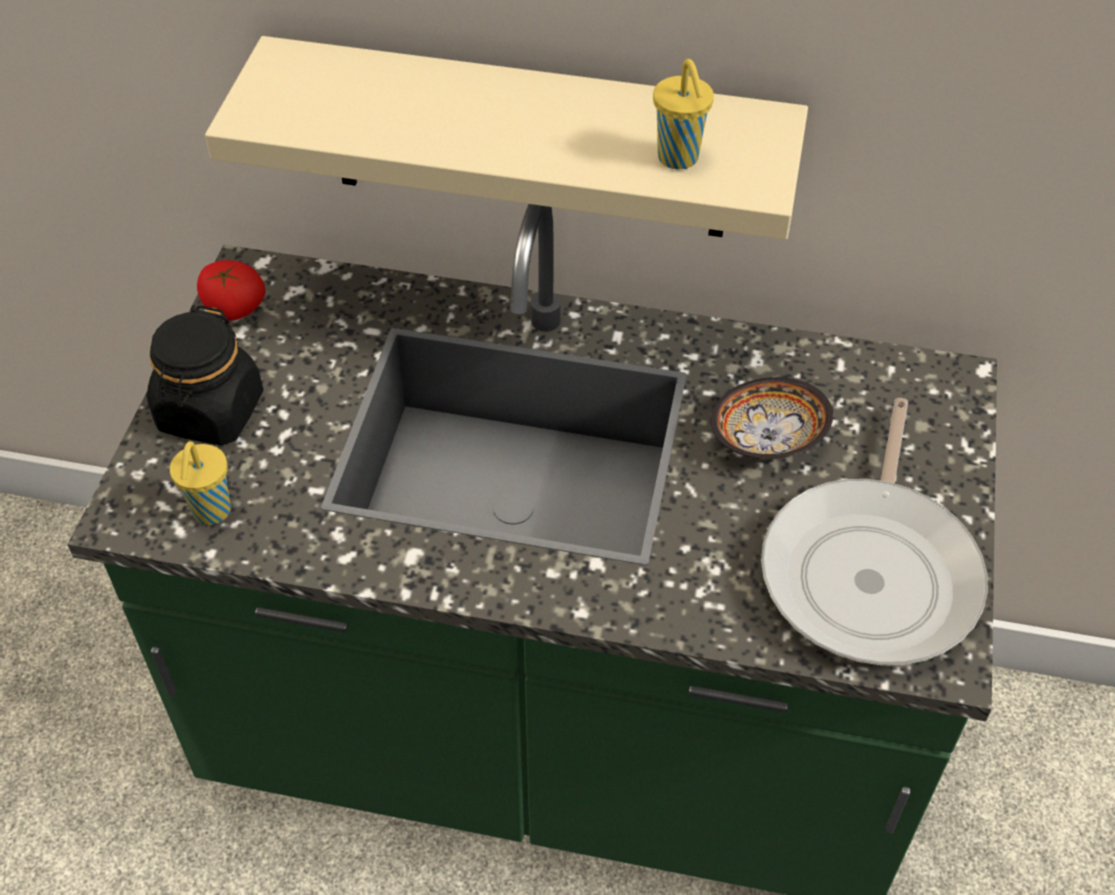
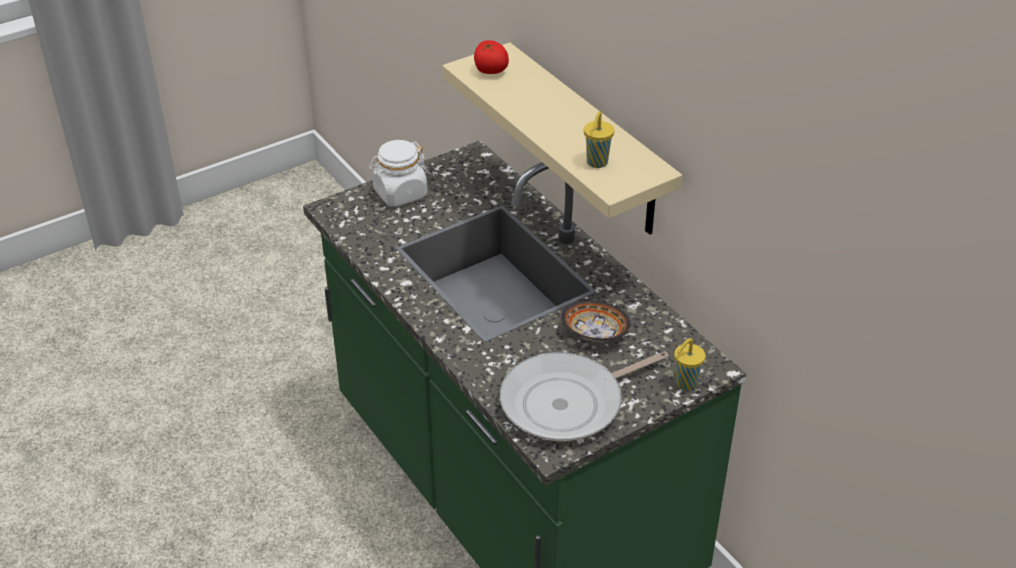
camera: 45 degrees right, 10 degrees down
black jar [147,305,263,445] -> white jar [369,140,428,207]
yellow cup [170,441,231,525] -> yellow cup moved to [674,338,706,390]
tomato [197,260,265,321] -> tomato moved to [474,40,509,74]

